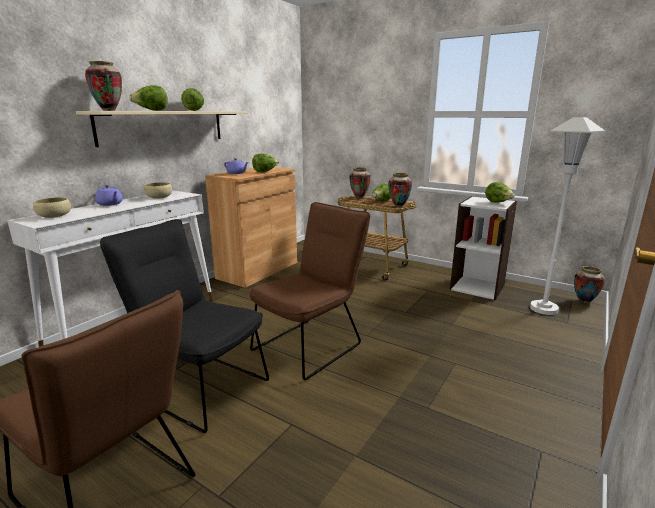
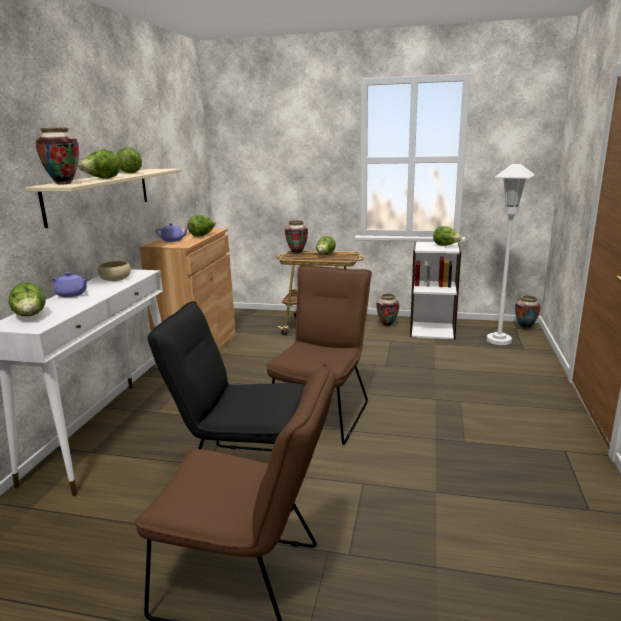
camera: 20 degrees left, 0 degrees up
beige bowl [33,197,71,218] -> lettuce [9,283,45,316]
vase [388,173,412,207] -> vase moved to [376,294,399,327]

